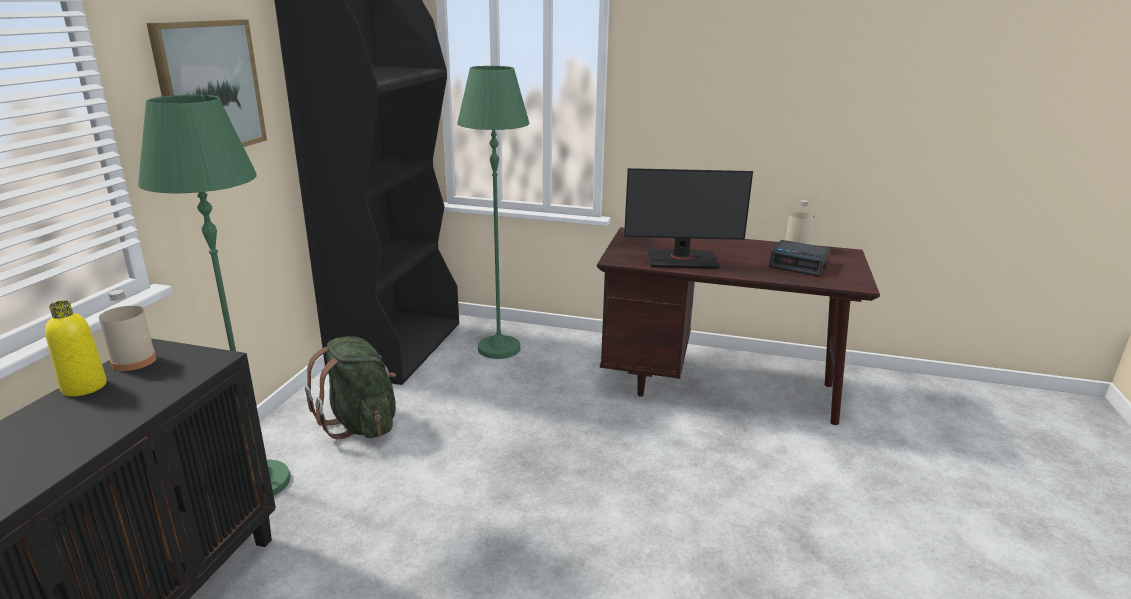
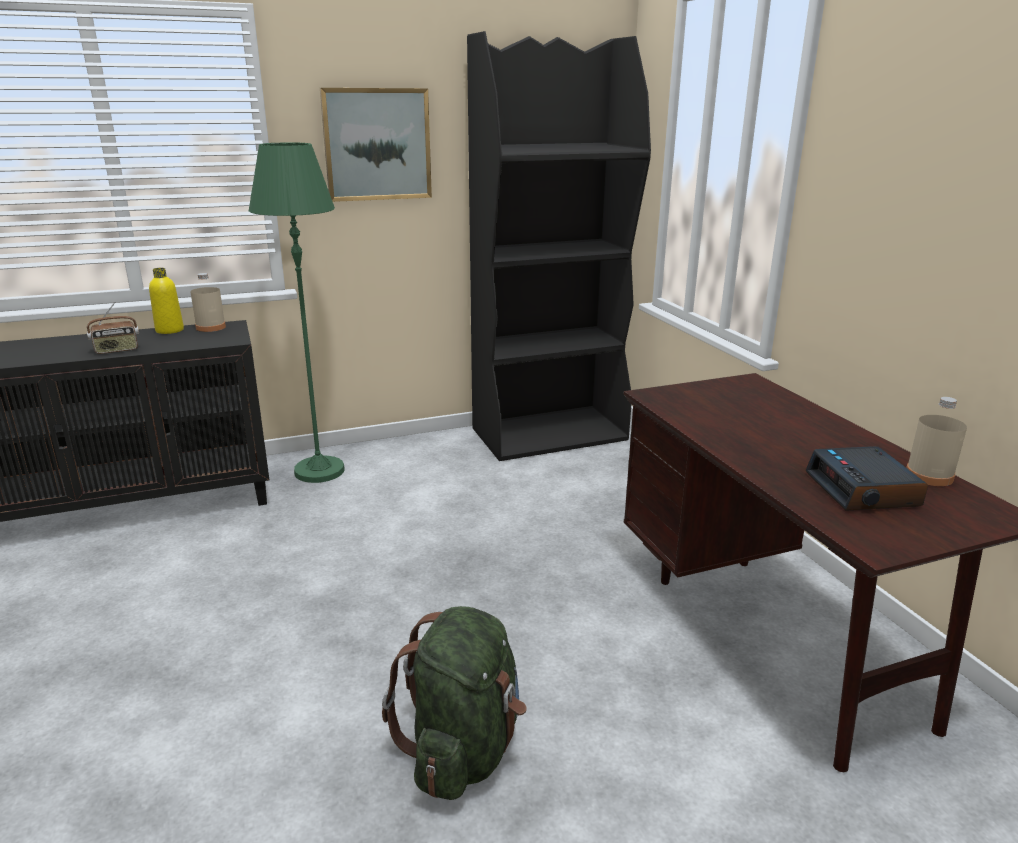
camera: 55 degrees right, 0 degrees up
green backpack [305,336,396,439] -> green backpack moved to [382,606,527,800]
green floor lamp [457,66,529,359] -> none
monitor [624,168,753,269] -> none
none -> radio [87,302,139,354]

